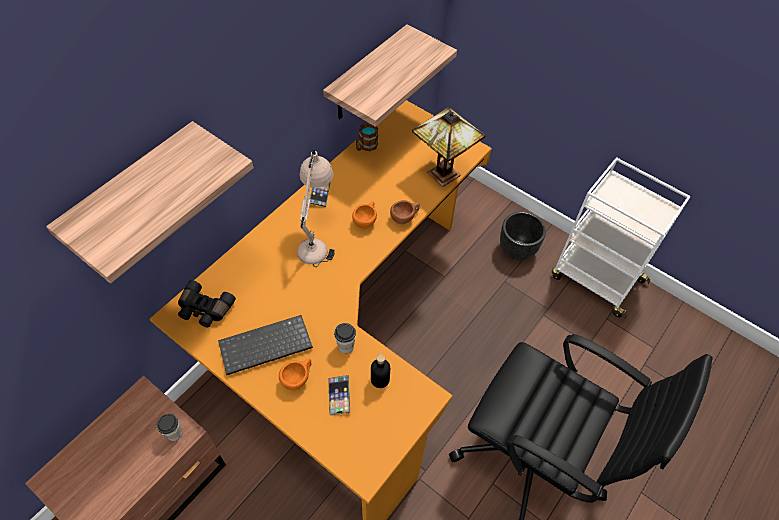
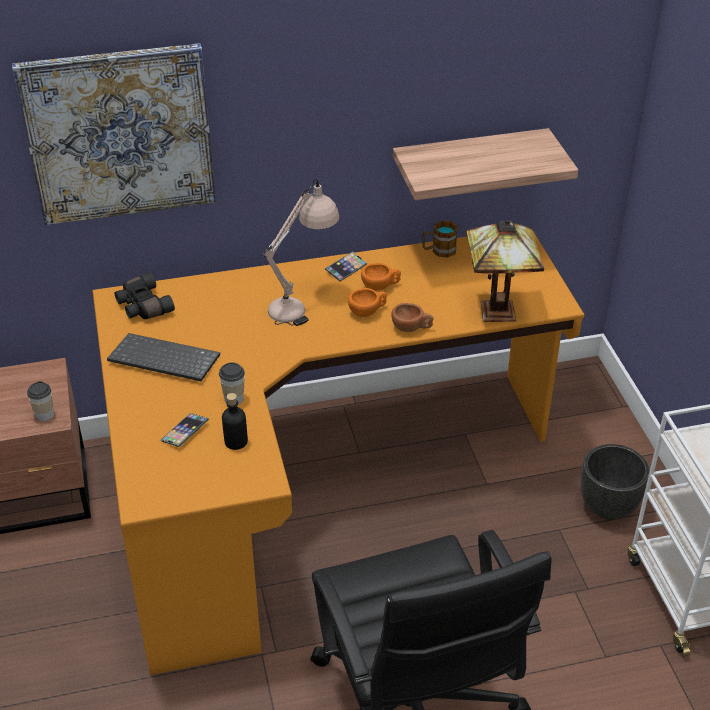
camera: 40 degrees right, 15 degrees down
shelf [46,121,254,283] -> picture [12,43,216,225]
orange cup [279,359,311,390] -> orange cup moved to [361,263,401,291]

